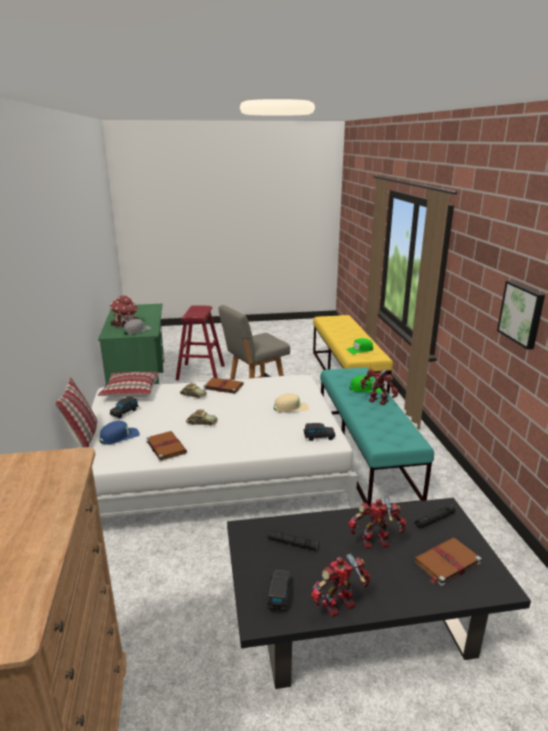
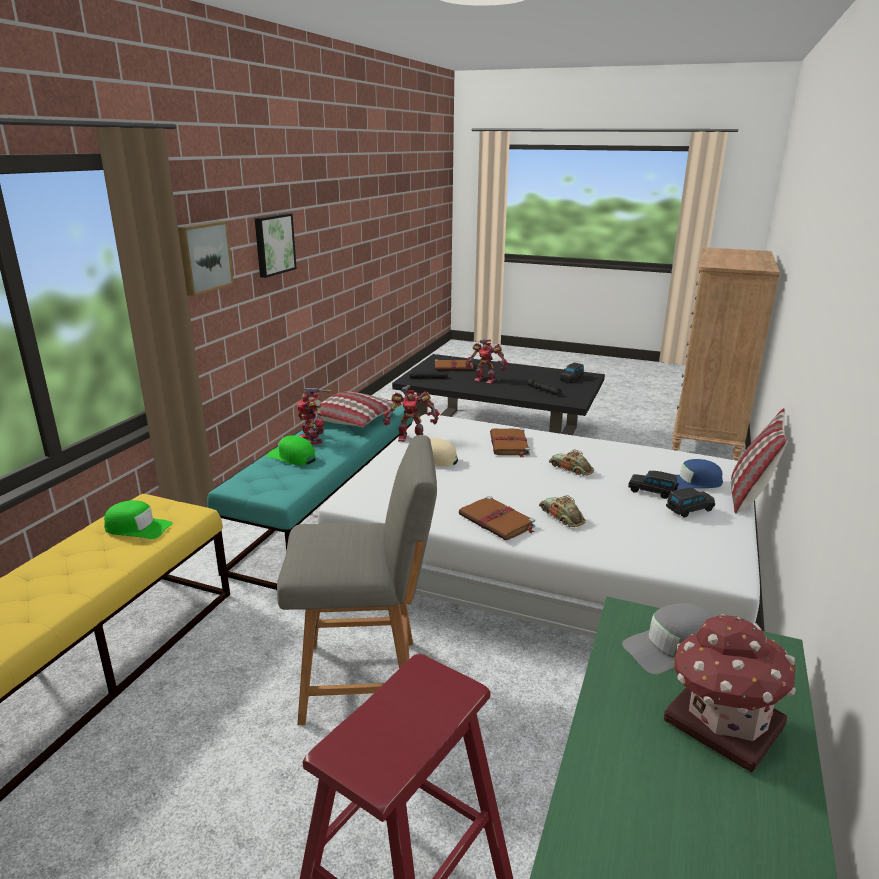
camera: 150 degrees left, 0 degrees up
pillow [98,372,159,397] -> pillow moved to [314,391,402,427]
brown book [146,431,187,461] -> brown book moved to [490,429,530,458]
black toy car [304,423,335,441] -> black toy car moved to [628,471,679,499]
toy robot [311,553,370,617] -> toy robot moved to [383,385,440,442]
none -> picture [178,221,234,296]

